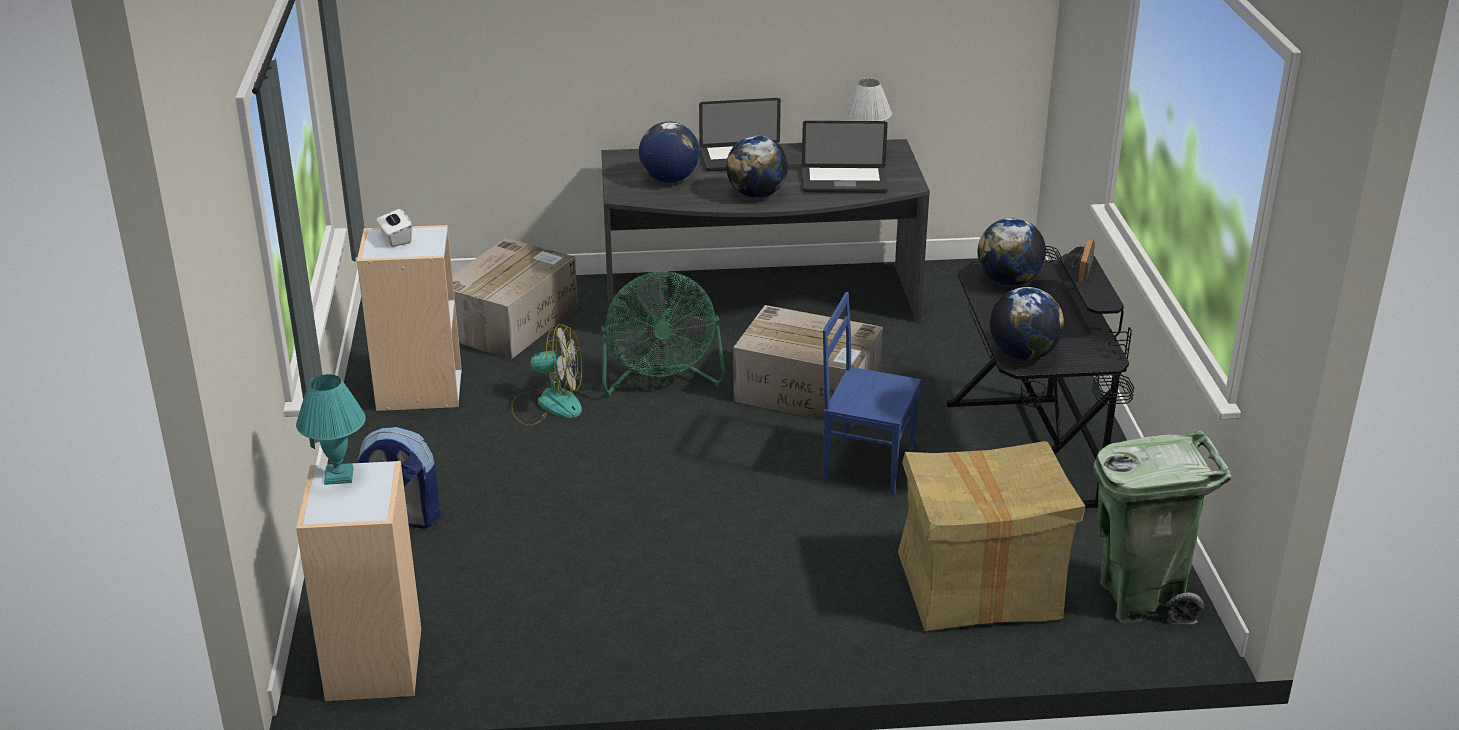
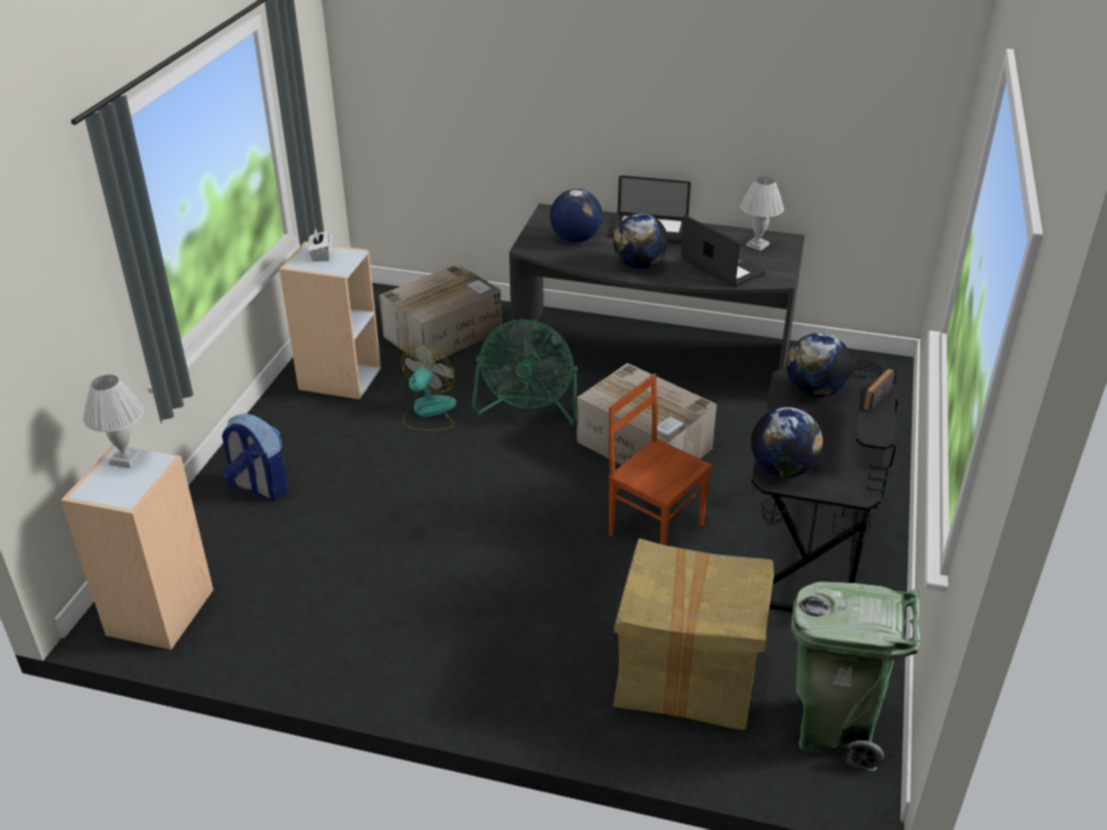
camera: 20 degrees right, 5 degrees up
turquoise table lamp [296,374,366,485] -> white table lamp [83,375,144,468]
fan [511,324,582,426] -> fan turned 90 degrees counterclockwise [401,344,456,431]
laptop [802,121,888,193] -> laptop turned 150 degrees counterclockwise [681,215,766,287]
blue chair [823,292,921,496] -> brown chair [609,373,712,545]

